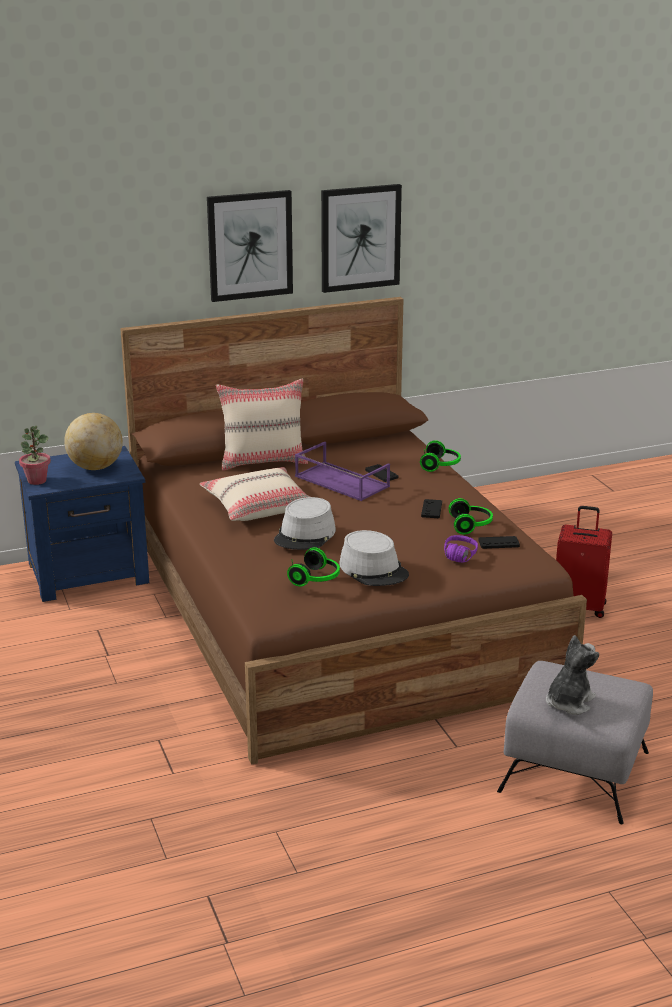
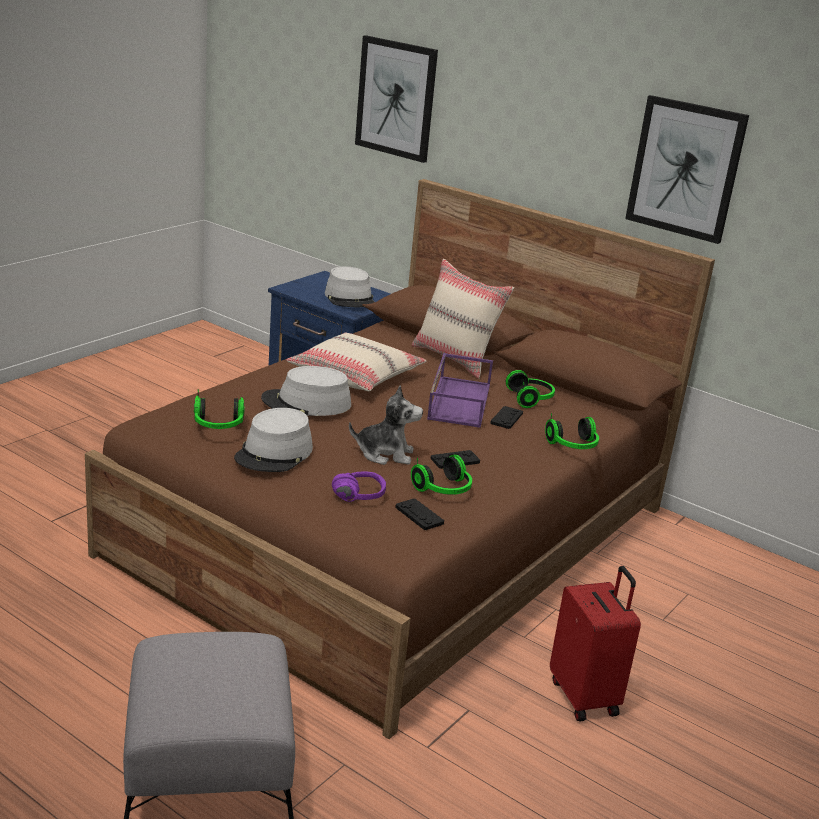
camera: 55 degrees right, 0 degrees up
potted plant [19,426,51,485] -> none
globe [64,413,123,470] -> grey hat [325,266,374,307]
picture [207,190,293,302] -> picture moved to [355,35,438,163]
plush toy [546,635,599,715] -> plush toy moved to [349,385,423,465]
none -> headphones [506,370,555,408]

